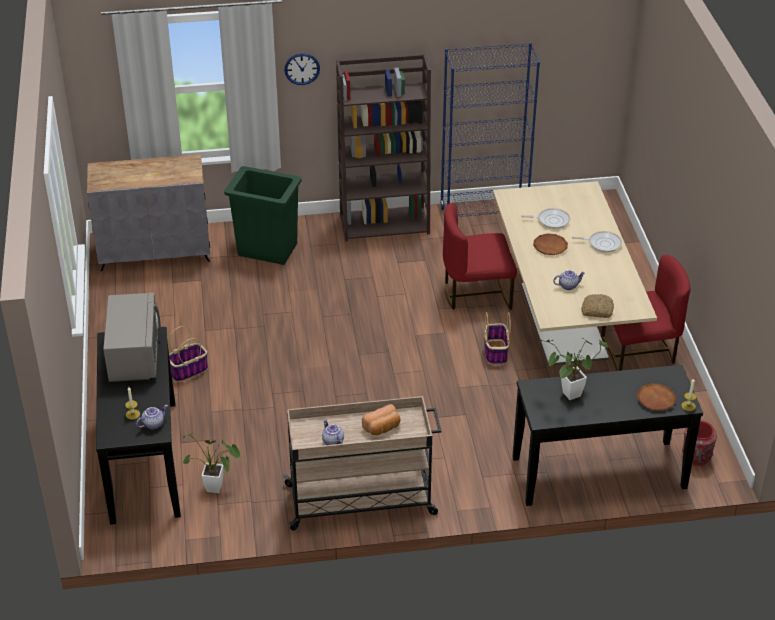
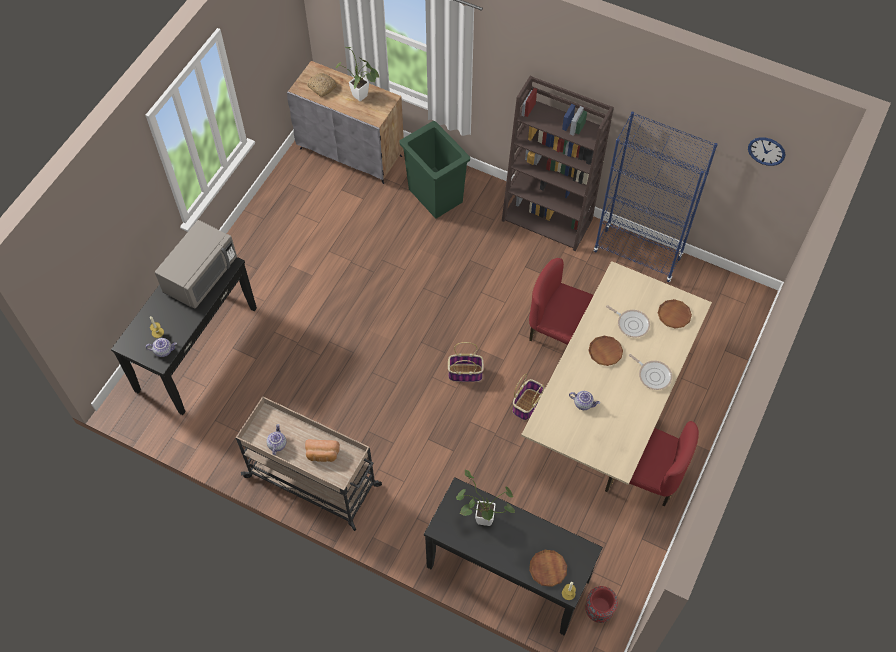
camera: 35 degrees right, 20 degrees up
basket [169,326,208,382] -> basket moved to [448,342,484,382]
potted plant [183,433,241,493] -> potted plant moved to [335,47,380,101]
wall clock [284,53,320,85] -> wall clock moved to [748,137,785,166]
bread [581,294,614,318] -> bread moved to [307,73,337,97]
none -> brown plate [658,299,692,329]

